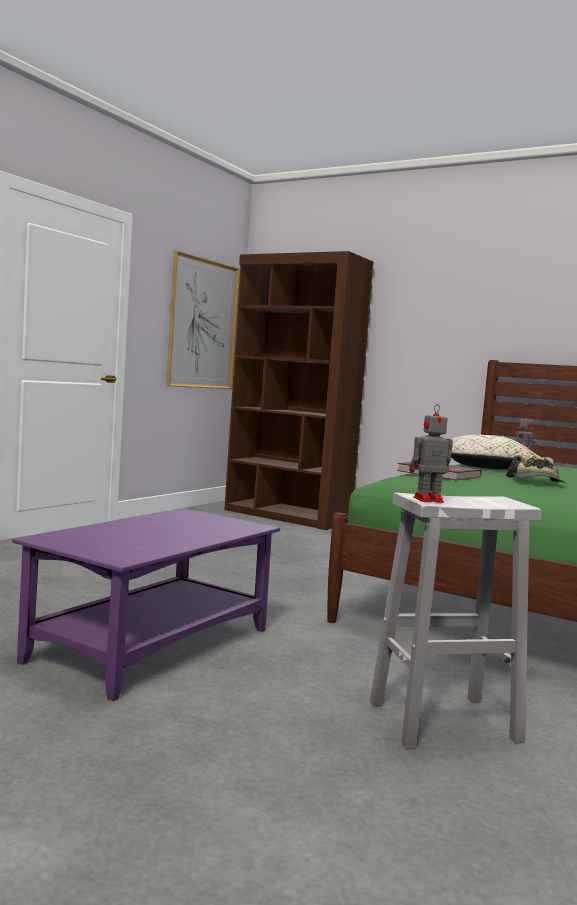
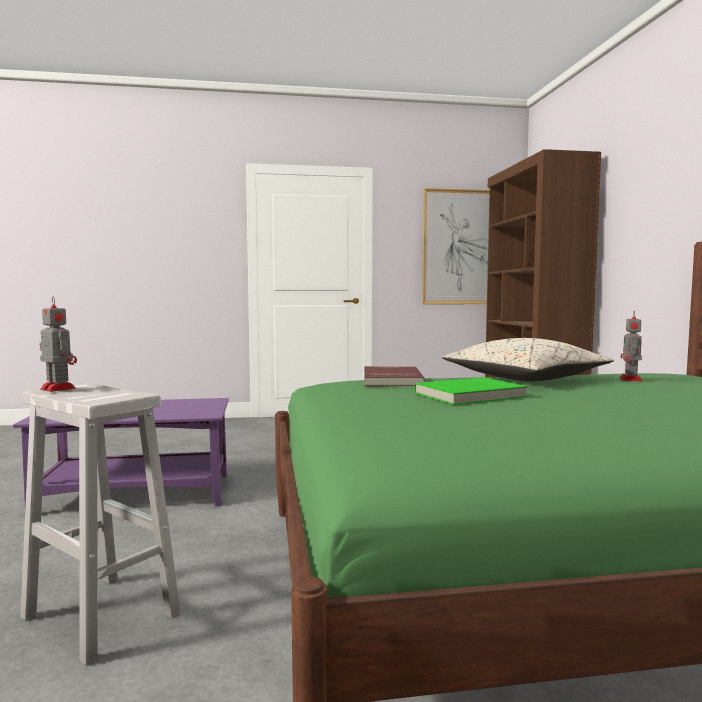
camera: 50 degrees right, 0 degrees up
cap [506,455,565,483] -> green book [414,378,527,405]

